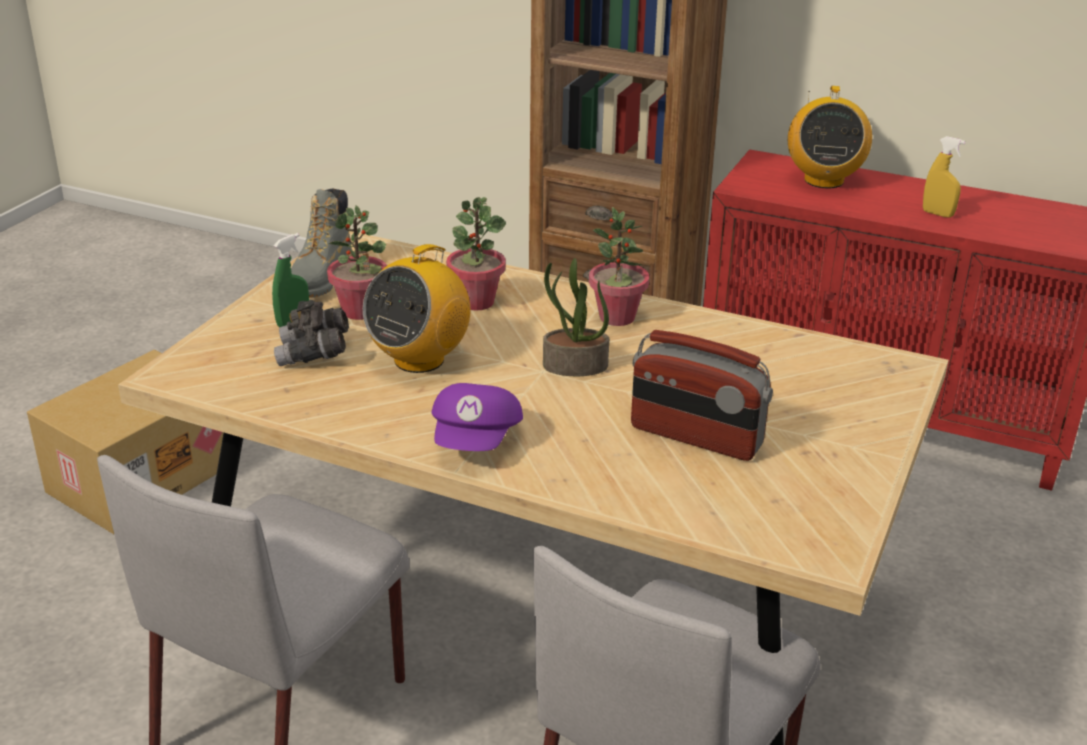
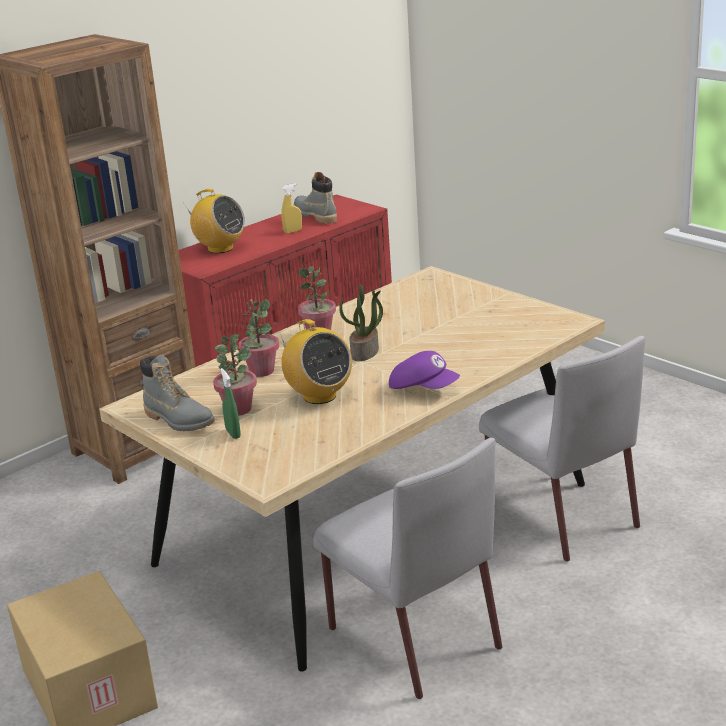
camera: 65 degrees left, 5 degrees down
grey binoculars [274,300,349,366] -> none
radio [631,330,773,461] -> none
none -> grey boot [294,172,337,224]

